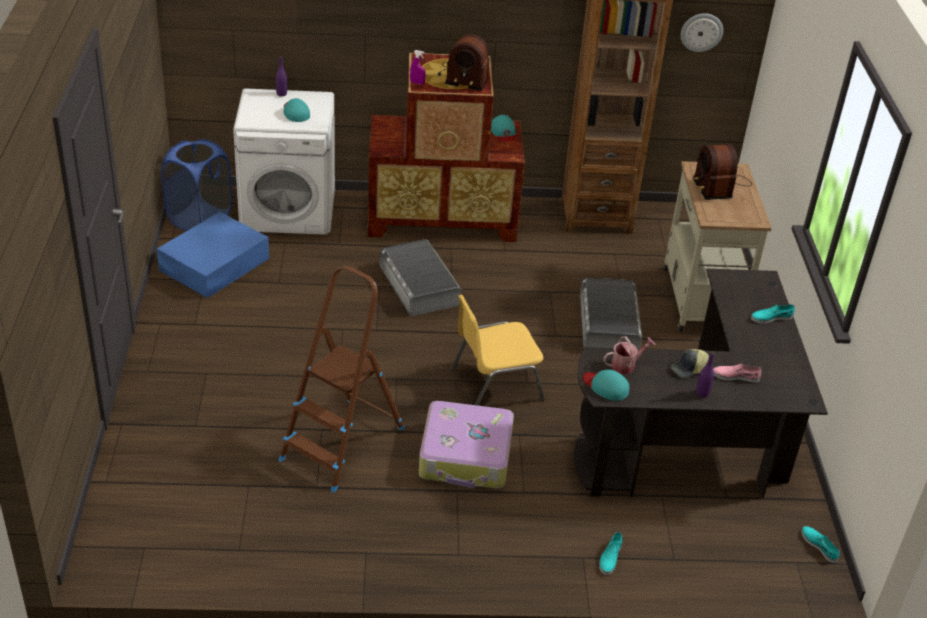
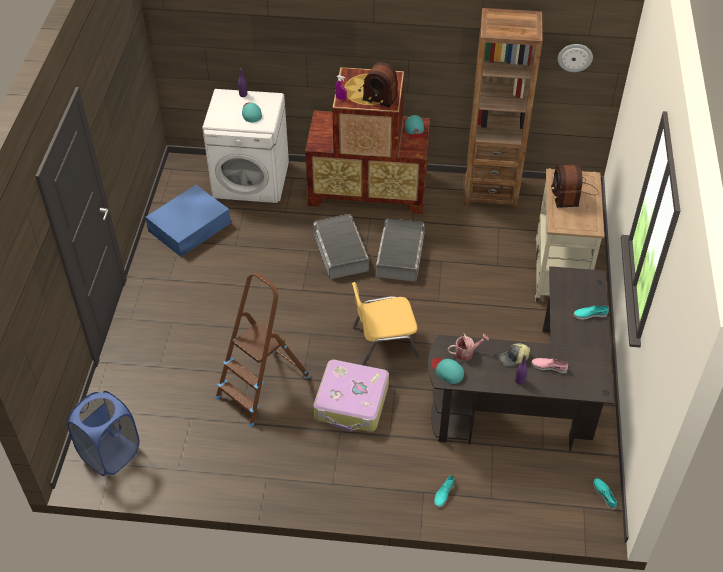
camera: 10 degrees right, 10 degrees up
blue laundry basket [161,139,232,231] -> blue laundry basket moved to [67,391,140,476]
grey storage box [580,277,642,349] -> grey storage box moved to [375,218,425,282]

